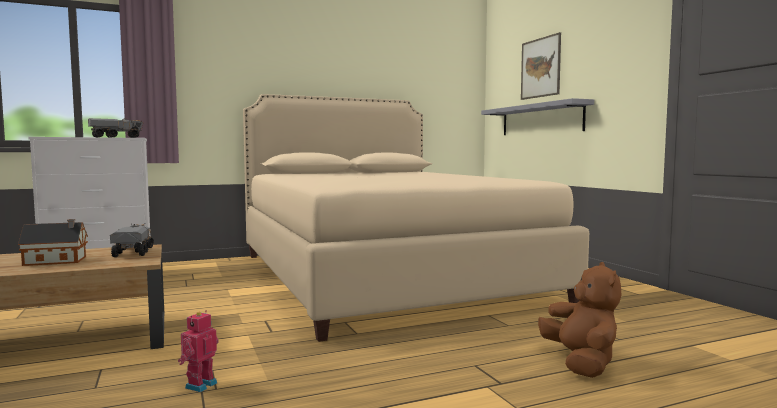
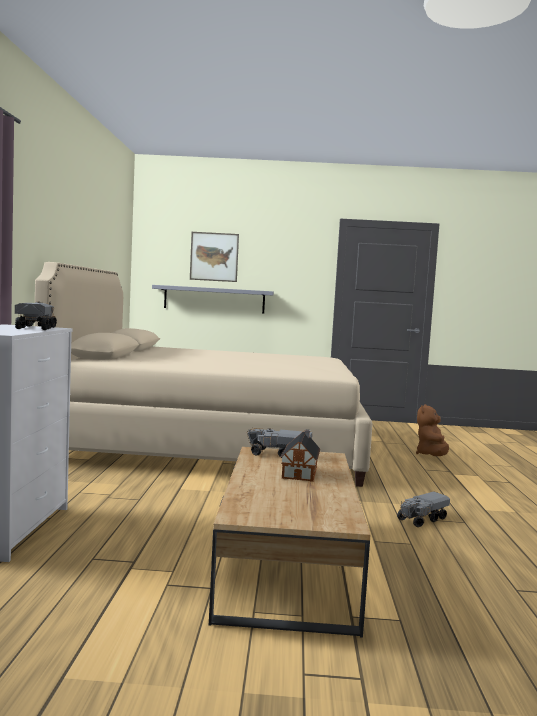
camera: 65 degrees left, 0 degrees up
toy robot [178,310,219,392] -> toy truck [397,492,450,527]
brown plush toy [538,262,622,378] -> brown plush toy turned 90 degrees counterclockwise [416,404,449,456]

